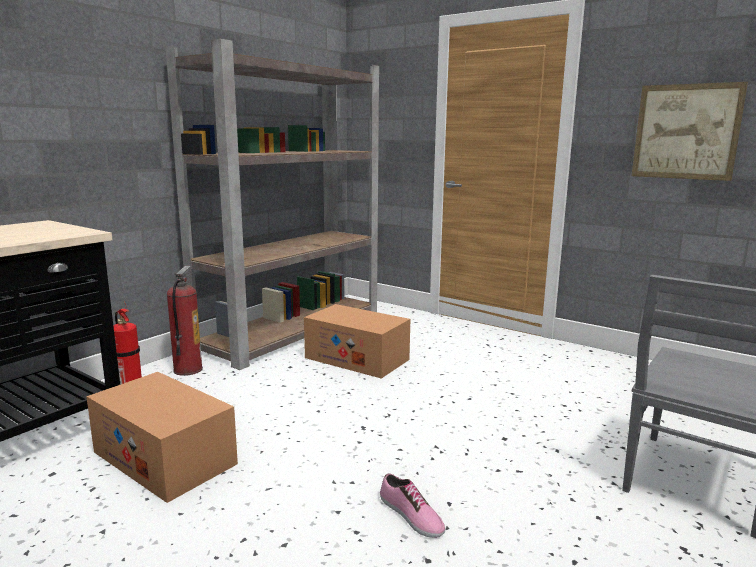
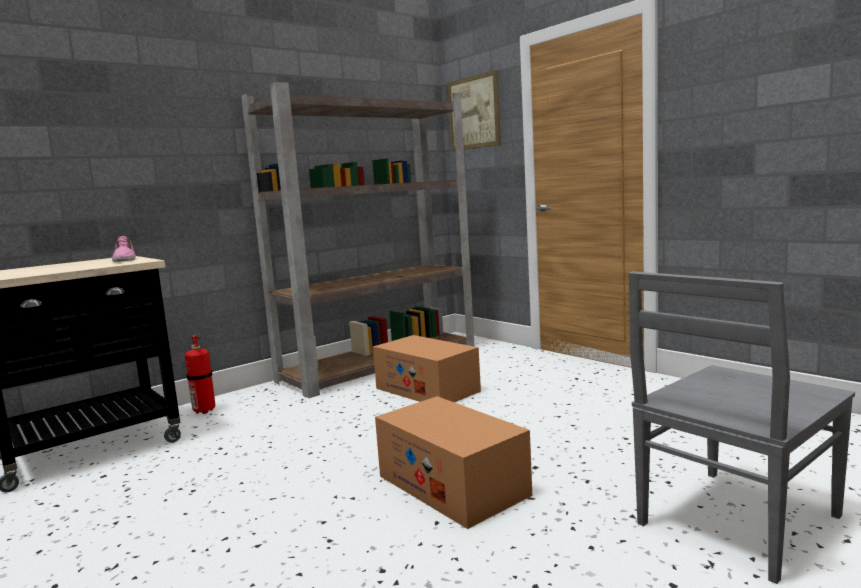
camera: 15 degrees right, 5 degrees down
cardboard box [86,372,238,503] -> cardboard box moved to [375,396,532,529]
fire extinguisher [167,266,203,376] -> none
shoe [380,474,445,538] -> shoe moved to [112,236,136,262]
picture [632,82,748,181] -> picture moved to [447,70,501,151]

